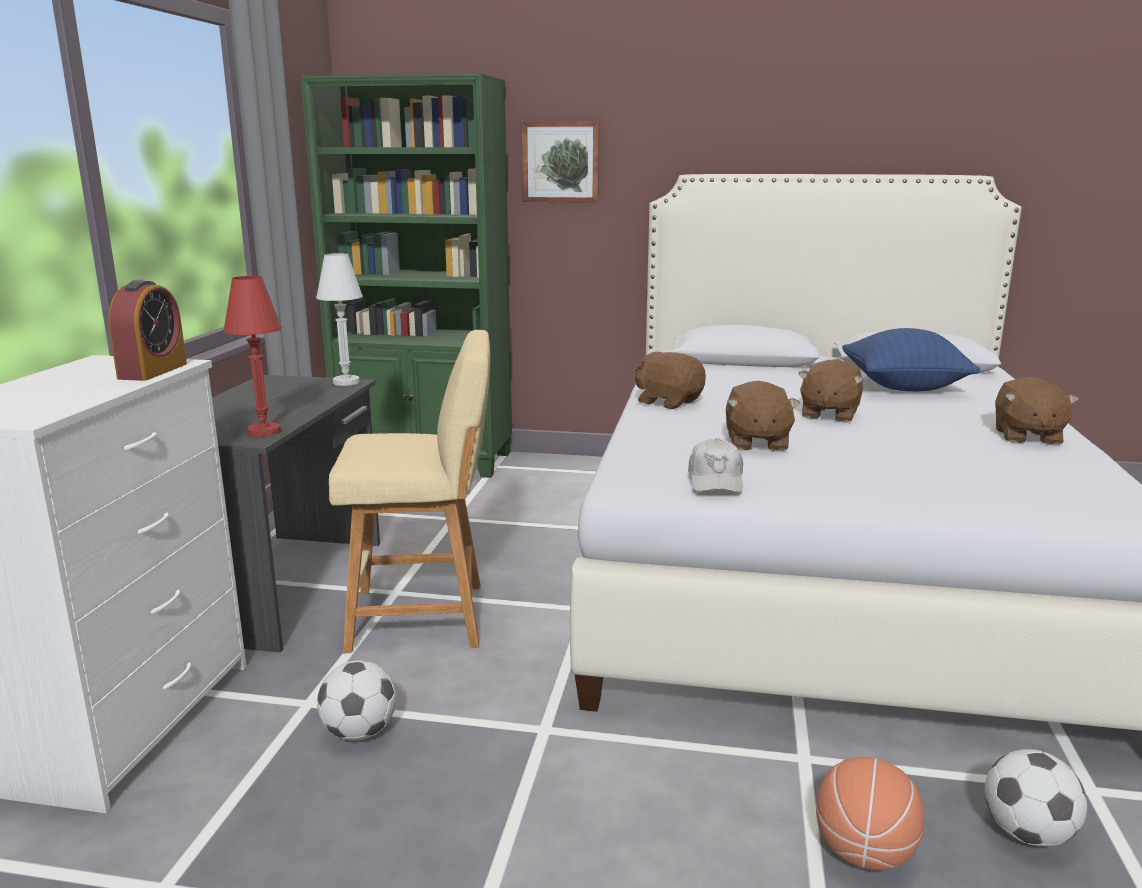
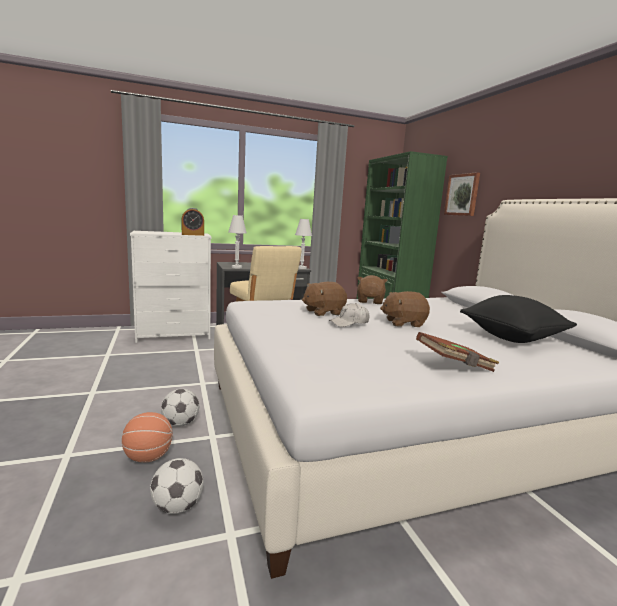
camera: 60 degrees right, 5 degrees down
red table lamp [223,276,282,437] -> white table lamp [228,215,247,268]
football [317,660,396,740] -> football moved to [161,389,199,427]
white cap [688,438,743,493] -> white cap moved to [329,303,369,327]
blue pillow [842,328,980,391] -> black pillow [460,295,577,343]
brown plush toy [995,377,1079,445] -> brown book [416,332,499,372]

